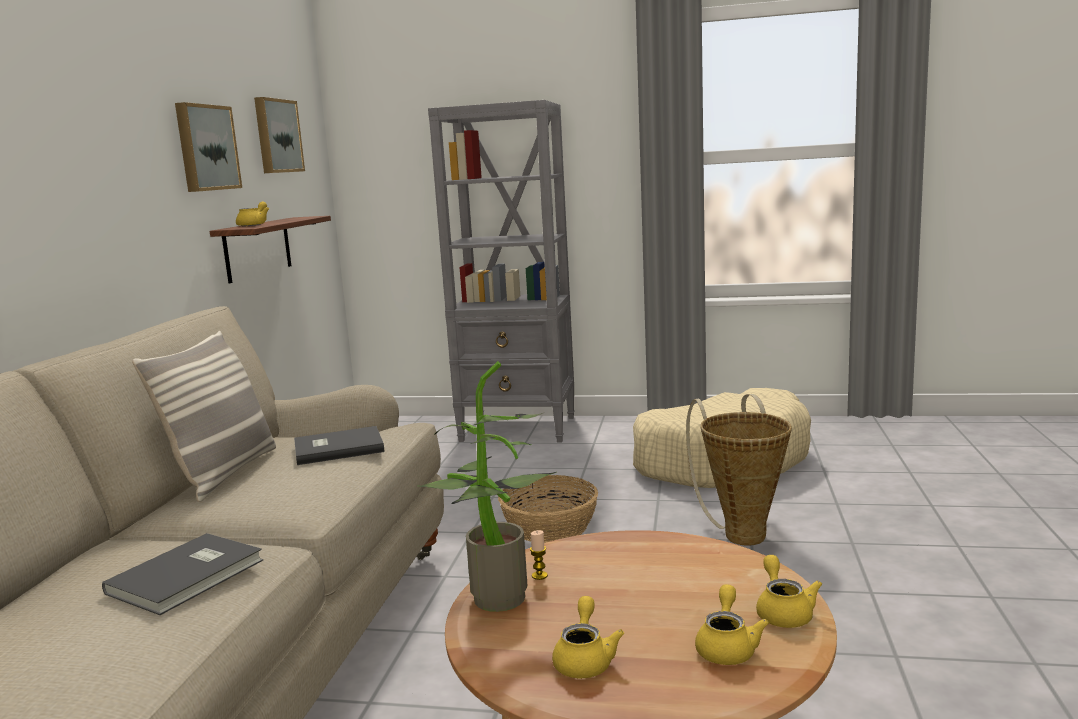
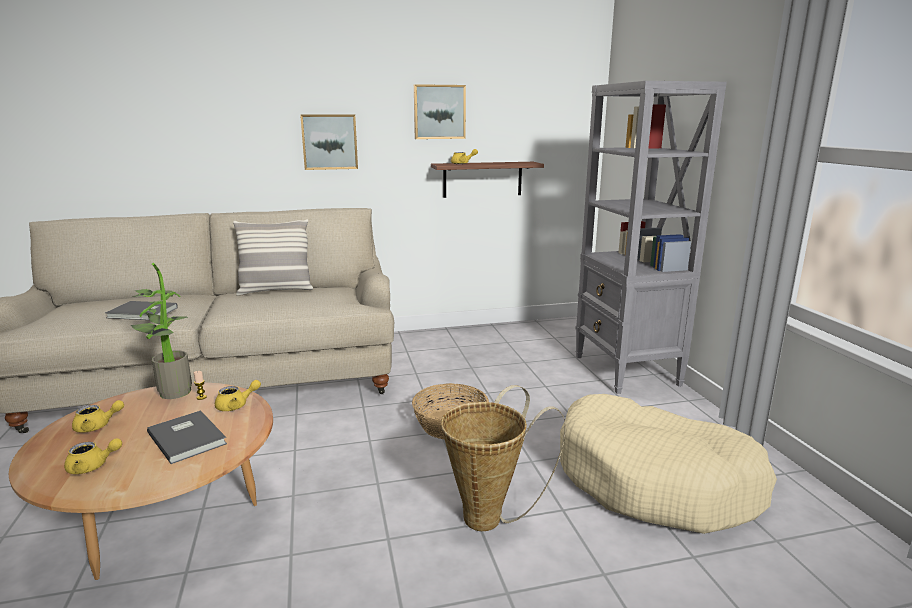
camera: 65 degrees right, 5 degrees up
picture [254,97,305,173] -> picture moved to [300,114,358,170]
grey book [294,426,385,465] -> grey book moved to [147,410,227,464]
yellow teapot [756,555,822,628] -> yellow teapot moved to [215,380,261,411]

